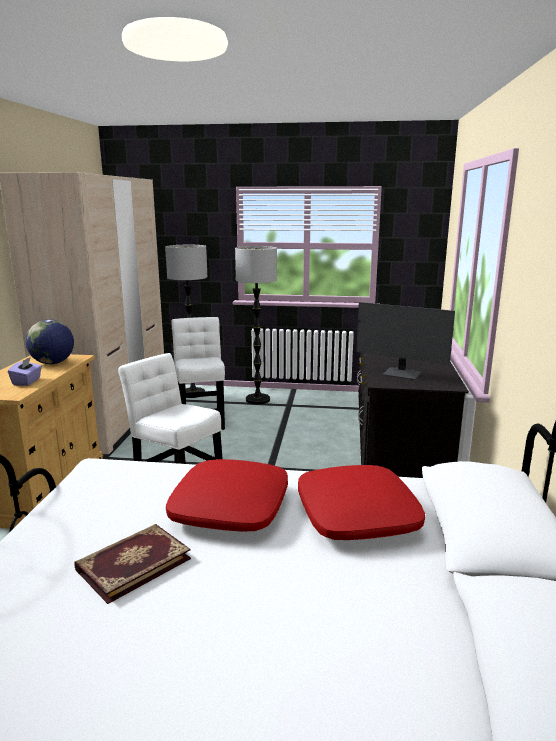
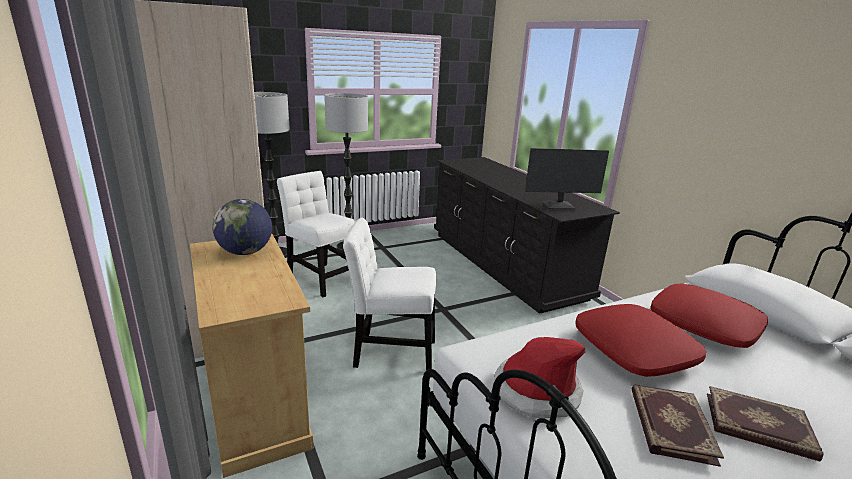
camera: 35 degrees left, 5 degrees up
purple tissue box [8,357,42,386] -> none
none -> hat [494,337,585,418]
none -> book [707,386,824,461]

